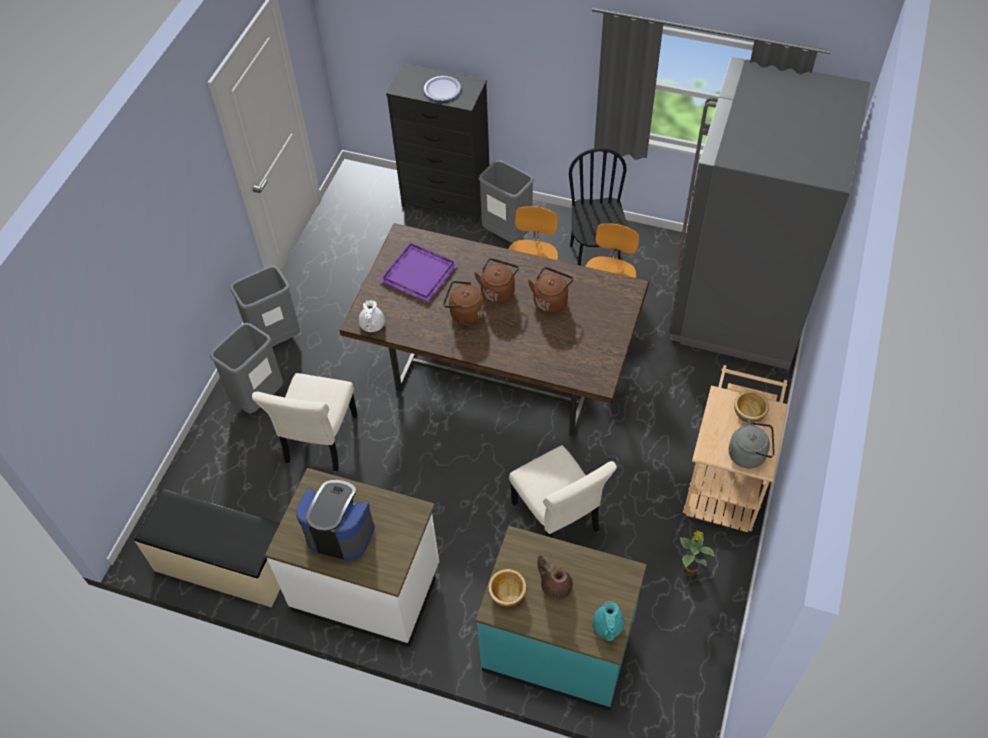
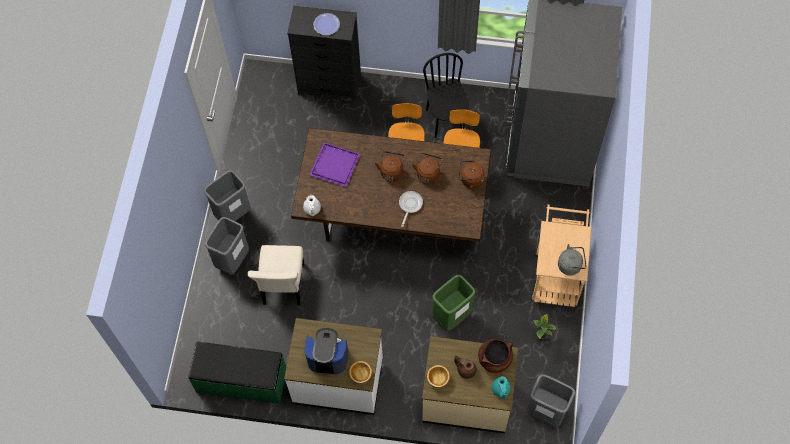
camera: 10 degrees left, 10 degrees up
beige bench [134,489,280,608] -> green bench [188,342,286,404]
brown kettle [443,281,484,324] -> brown kettle moved to [459,160,484,189]
turquoise counter [475,526,647,711] -> beige counter [422,336,518,433]
grey trash can [478,160,534,243] -> grey trash can moved to [527,374,575,427]
beige chair [509,445,617,538] -> green trash can [432,275,475,331]
bowl [734,391,769,423] -> bowl moved to [349,361,372,384]
none -> frying pan [399,191,423,227]
none -> brown cooking pot [478,339,513,373]

